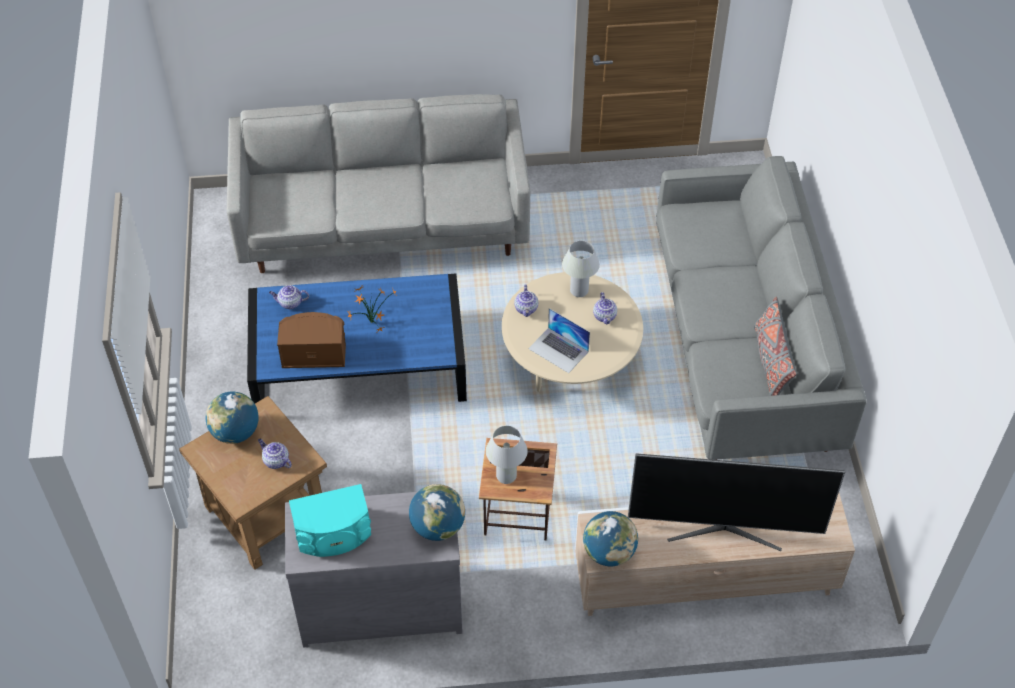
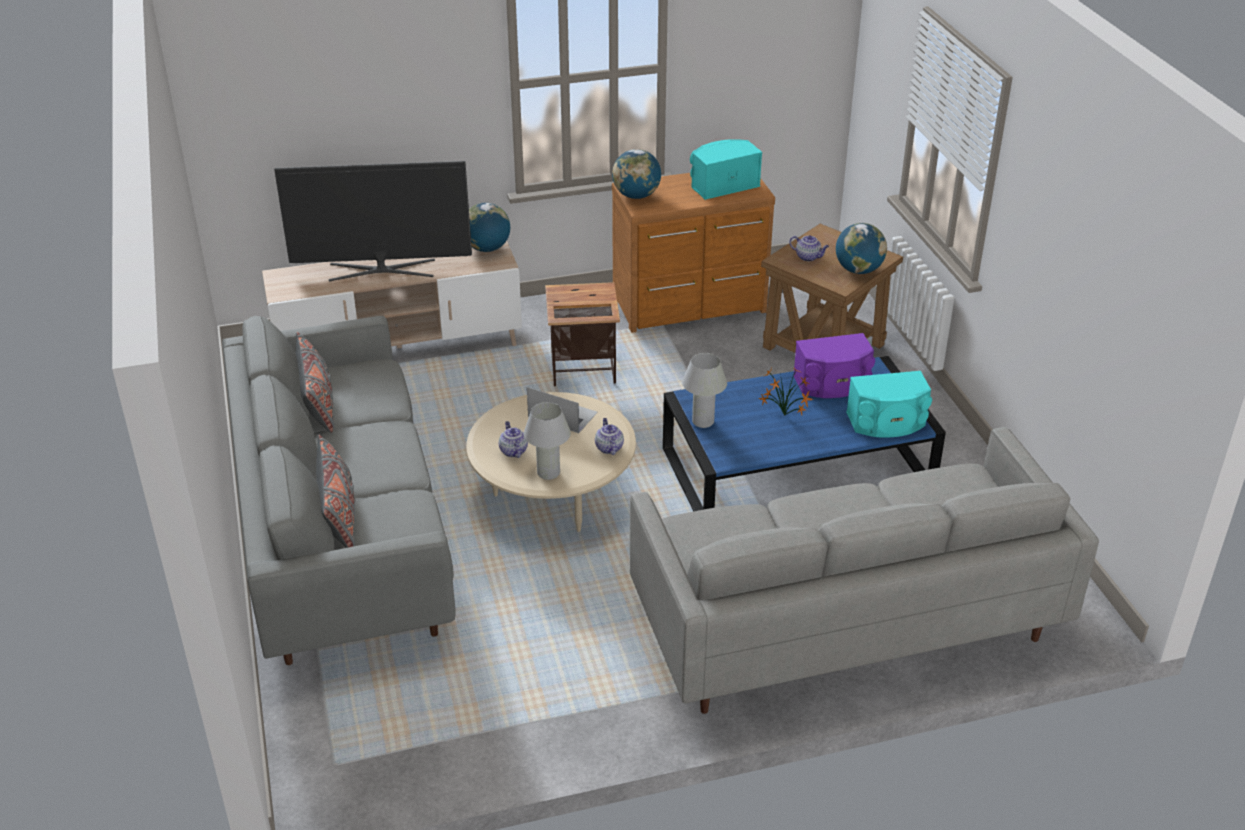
camera: 170 degrees right, 15 degrees down
teapot [269,285,309,309] -> turquoise speaker [846,371,932,437]
brown speaker [277,312,346,368] -> purple speaker [793,333,875,398]
grey dresser [285,492,463,648] -> brown dresser [612,173,775,333]
white table lamp [486,426,528,484] -> white table lamp moved to [682,353,727,428]
none -> grey pillow [316,435,355,548]

